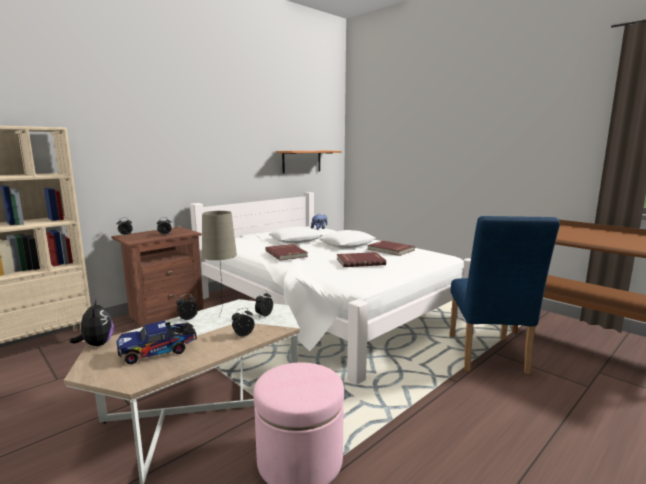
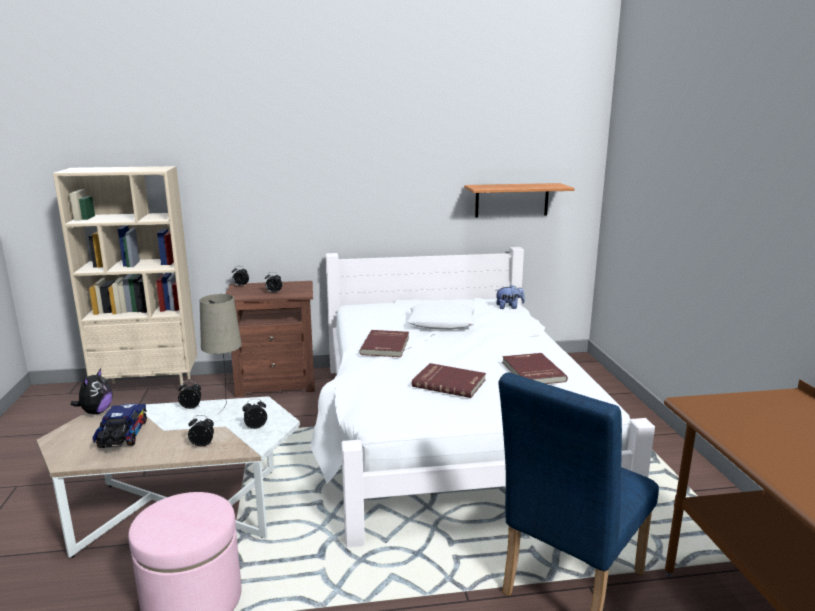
camera: 35 degrees right, 5 degrees up
toy truck [117,321,197,364] -> toy truck turned 75 degrees clockwise [93,404,147,448]
white pillow [319,230,376,248] -> none

